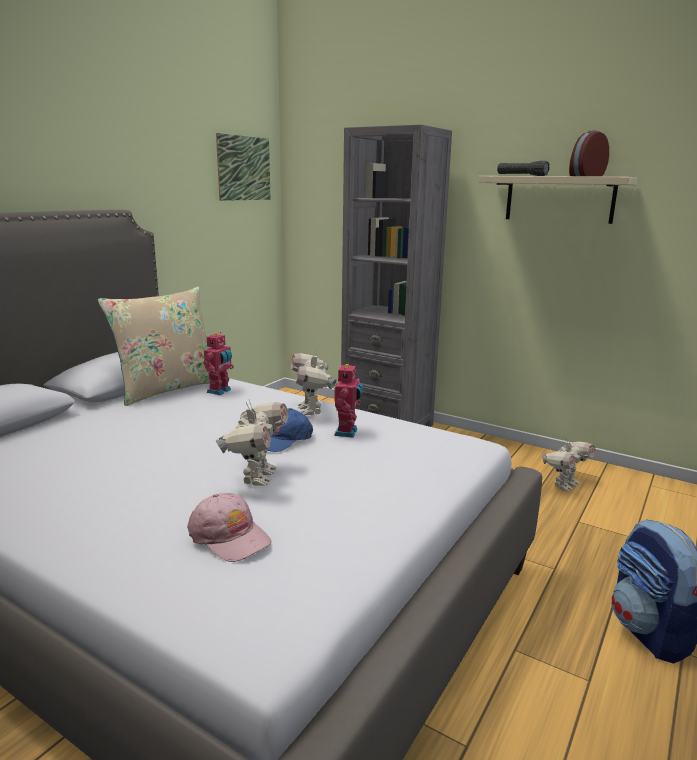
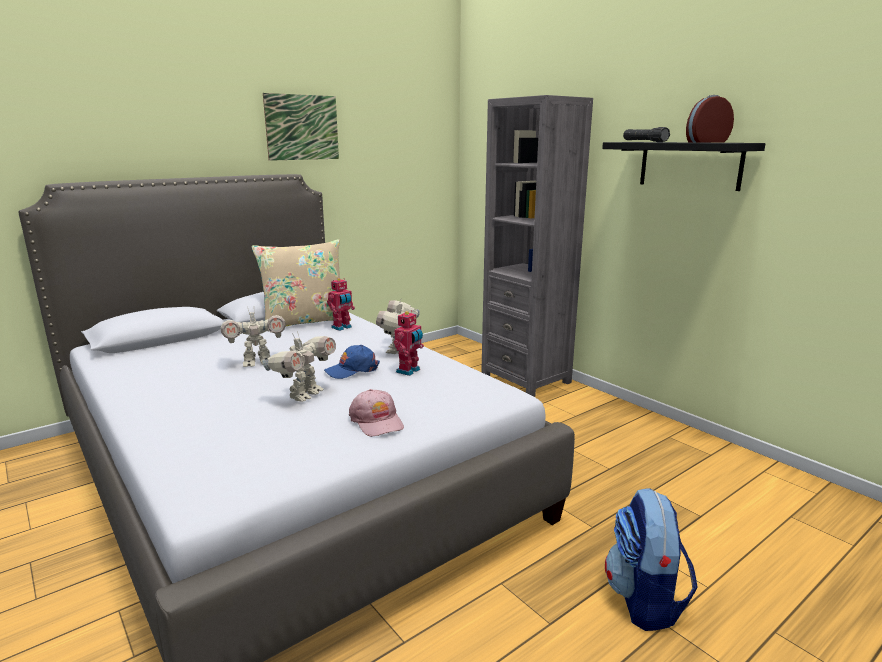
camera: 20 degrees right, 0 degrees up
pink cap [187,493,271,562] -> pink cap moved to [349,389,404,437]
picture [216,133,271,201] -> picture moved to [263,93,339,161]
beige shelf [478,176,638,224] -> black shelf [602,142,765,191]
toy robot [542,439,596,491] -> toy robot moved to [220,310,286,367]

